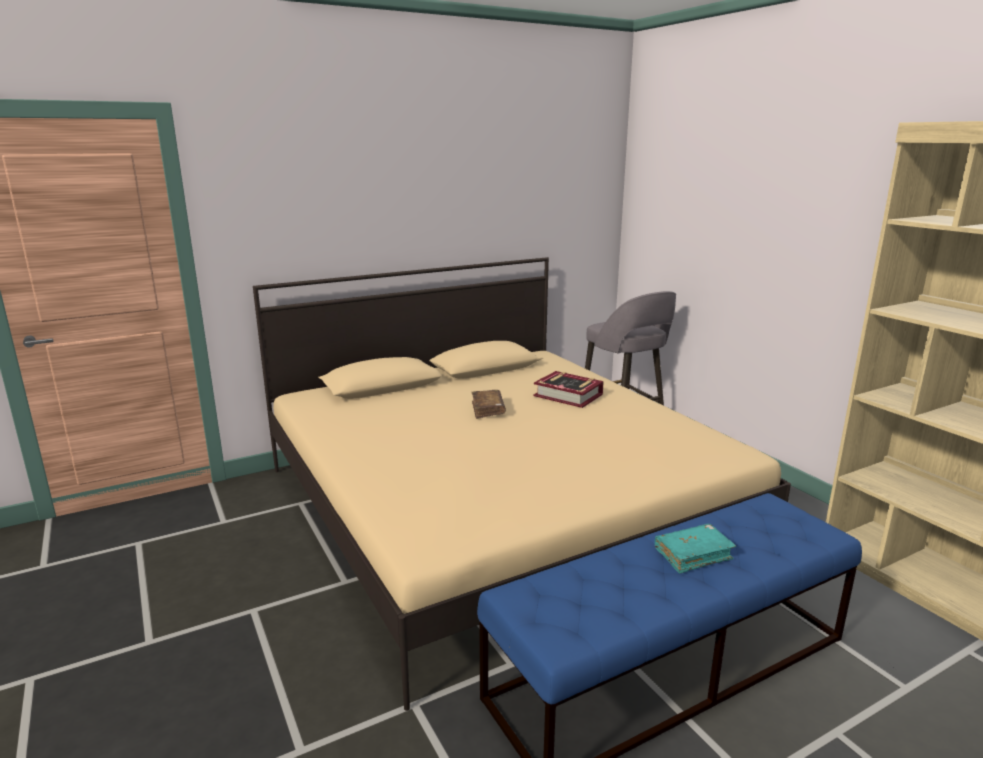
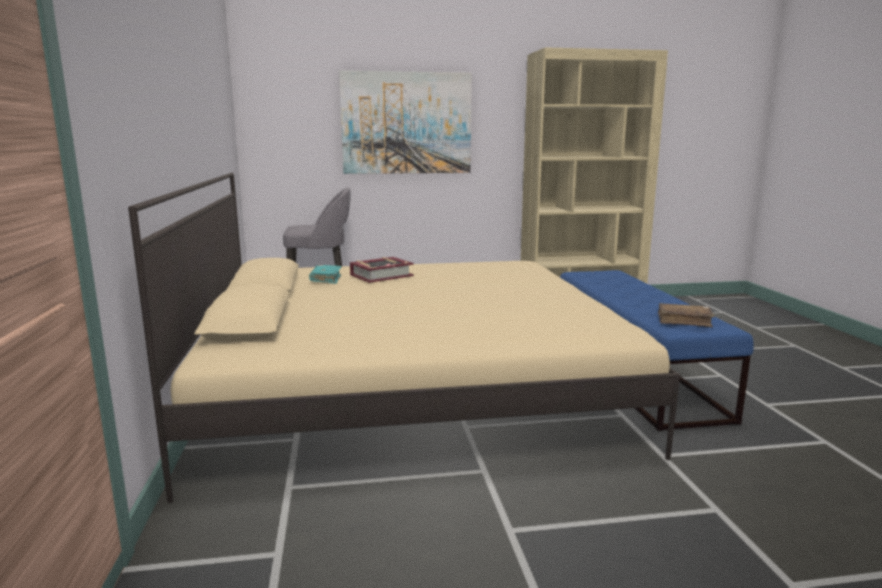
camera: 70 degrees left, 5 degrees down
brown book [471,390,506,419] -> brown book moved to [658,303,714,327]
turquoise book [655,524,736,574] -> turquoise book moved to [309,265,341,284]
none -> picture [339,71,472,174]

